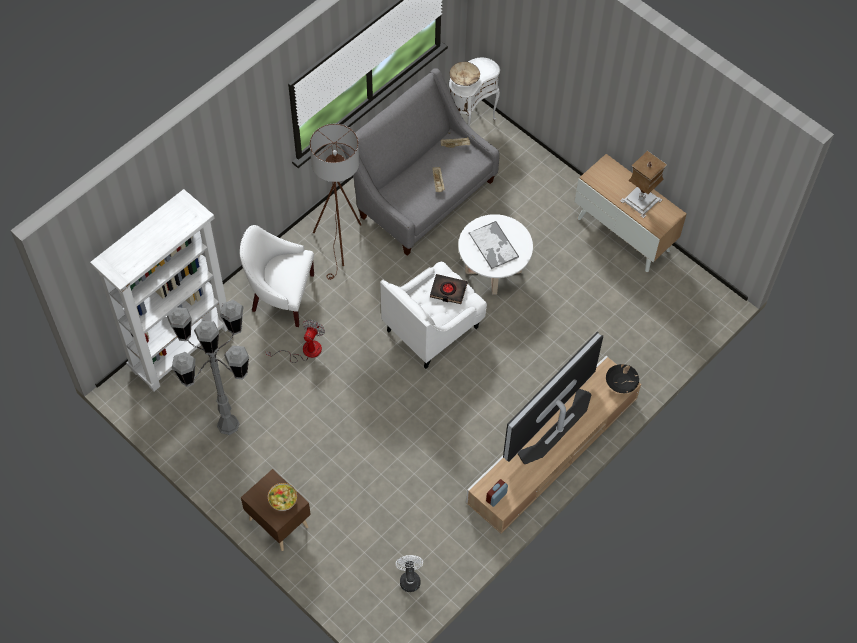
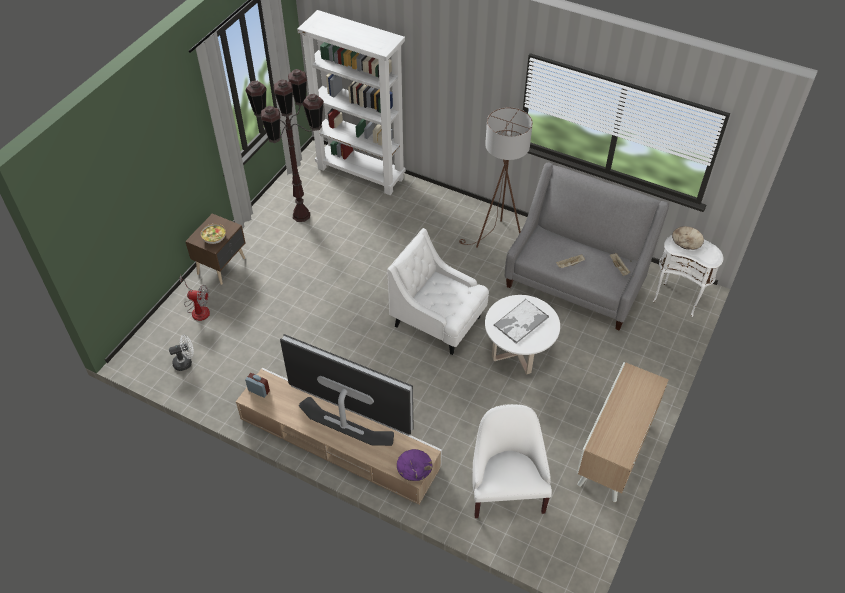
camera: 75 degrees right, 10 degrees down
grey floor lamp [167,300,249,435] -> brown floor lamp [246,69,324,222]
white armchair [240,225,314,327] -> white armchair moved to [473,404,552,518]
fan [266,320,325,363] -> fan moved to [179,275,210,321]
black book [430,274,468,304] -> none
black bowl [606,364,639,393] -> purple bowl [397,449,432,481]
table lamp [620,151,667,218] -> none

